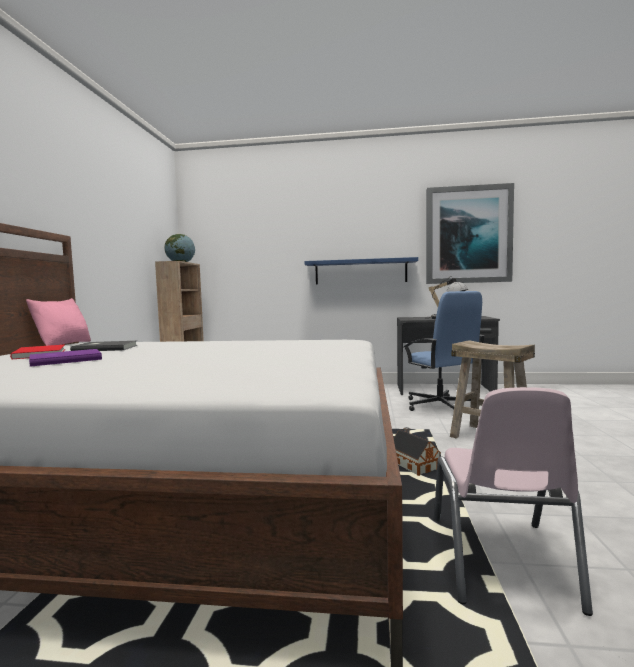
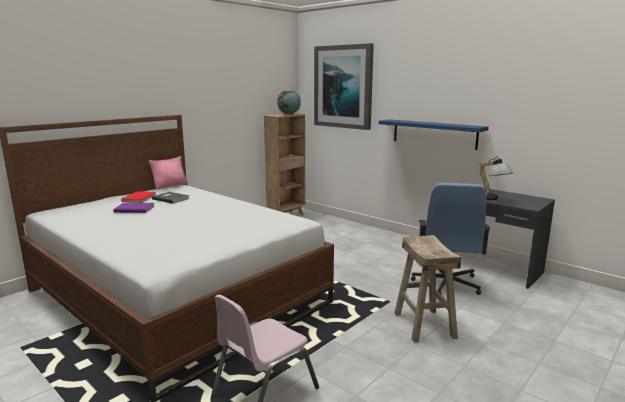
camera: 35 degrees right, 10 degrees up
toy house [394,427,441,476] -> none
picture [426,183,514,284] -> picture moved to [314,43,374,130]

